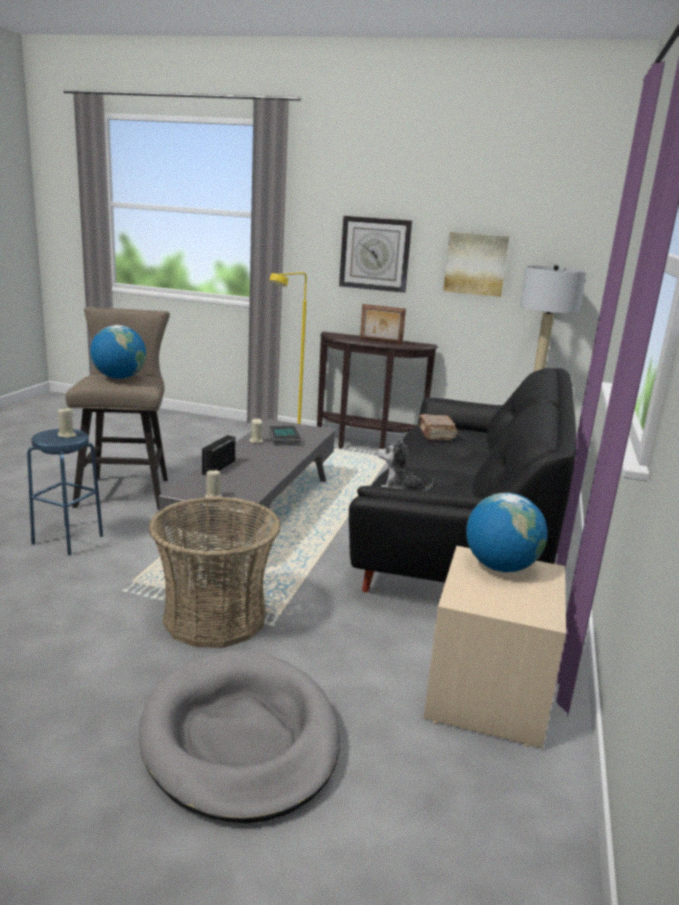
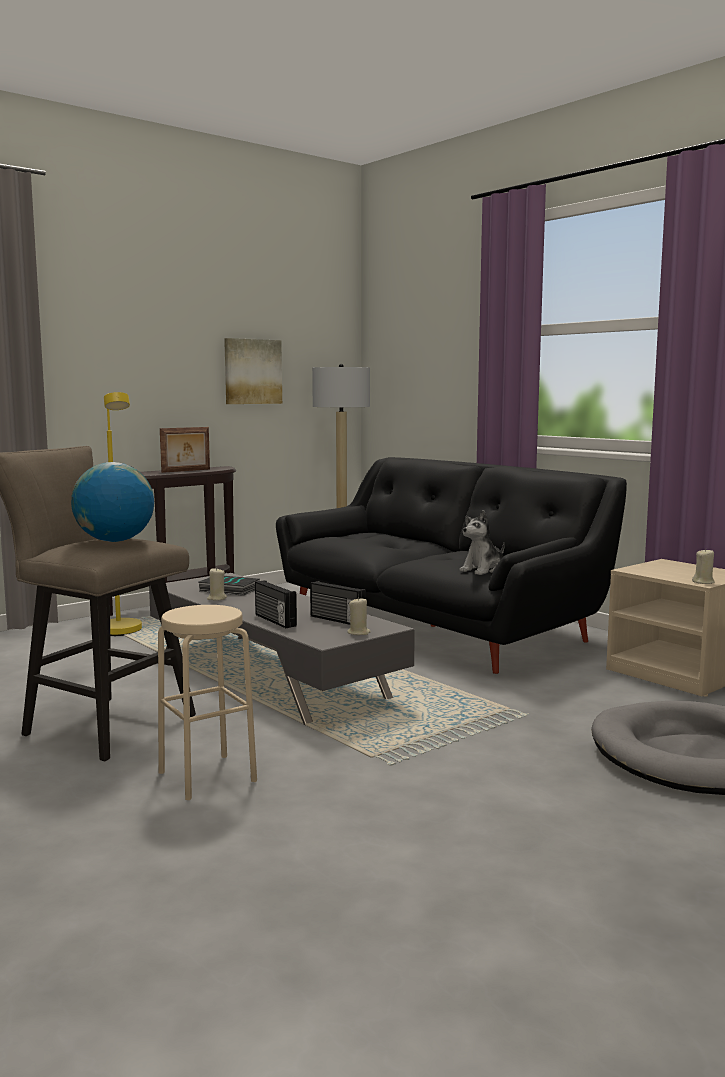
camera: 55 degrees left, 10 degrees down
blue stool [27,429,103,556] -> beige stool [158,605,257,800]
beige candle [58,408,77,438] -> beige candle moved to [692,549,714,584]
basket [148,496,281,648] -> none
wall clock [339,216,412,293] -> none
brown book [419,414,457,441] -> none
globe [466,493,548,572] -> none
none -> radio [310,581,366,625]

